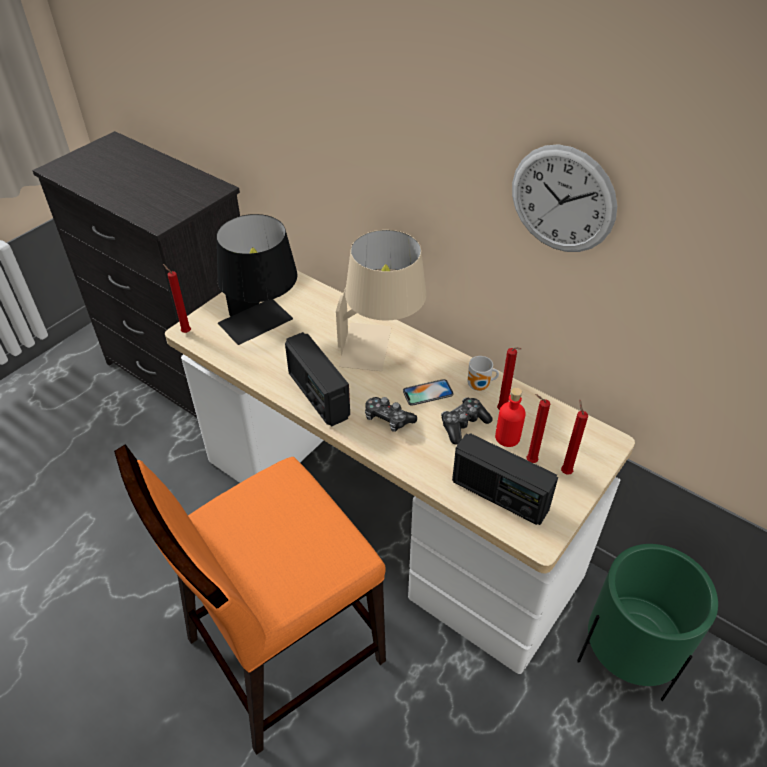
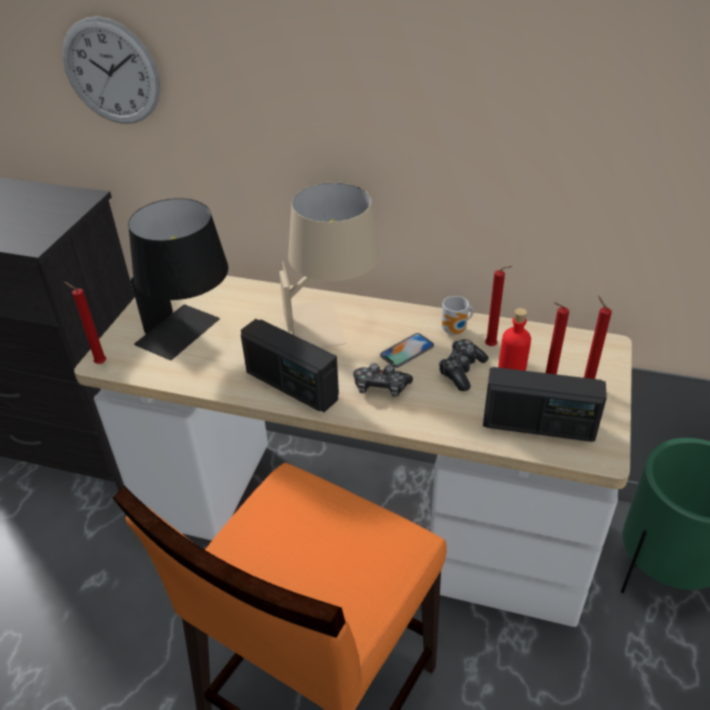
camera: 20 degrees left, 5 degrees down
wall clock [512,144,617,252] -> wall clock moved to [62,16,160,124]

